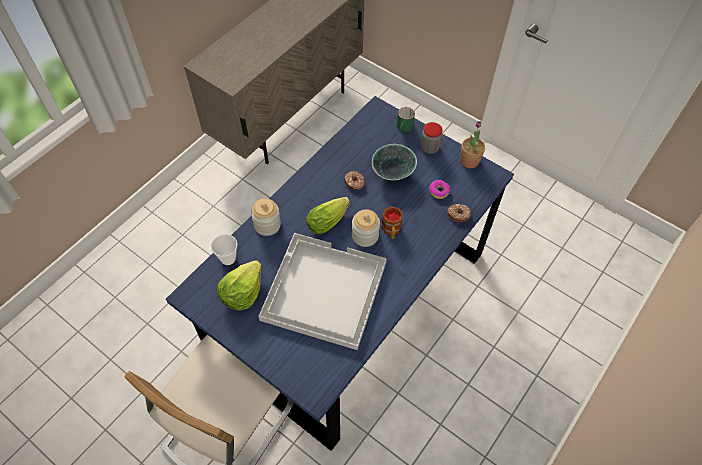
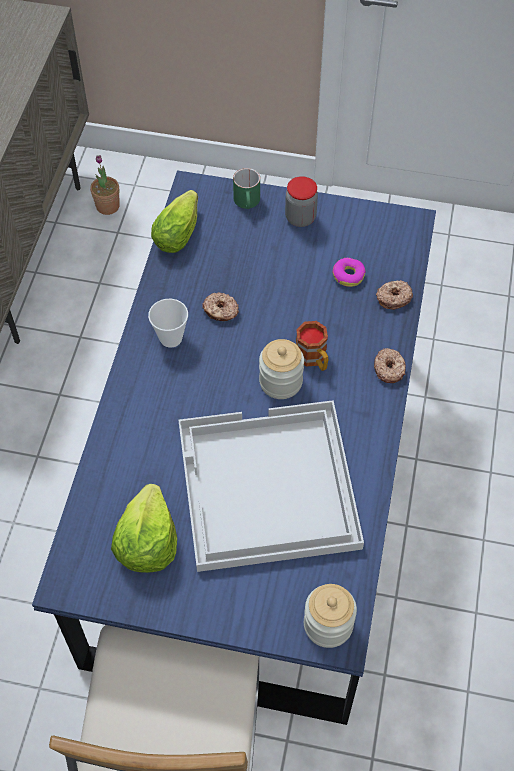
camera: 25 degrees left, 0 degrees up
cup [211,234,237,265] -> cup moved to [148,299,188,348]
jar [251,199,281,236] -> jar moved to [304,584,357,648]
lettuce [306,197,350,234] -> lettuce moved to [151,190,198,253]
bowl [372,144,417,181] -> none
potted plant [460,121,485,168] -> potted plant moved to [90,155,120,215]
none -> donut [374,348,406,383]

